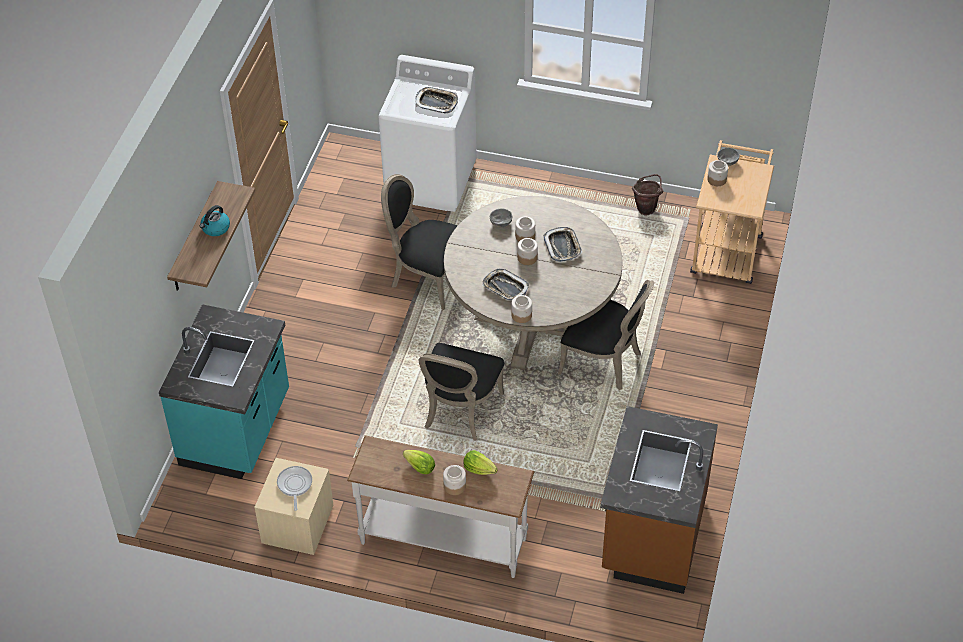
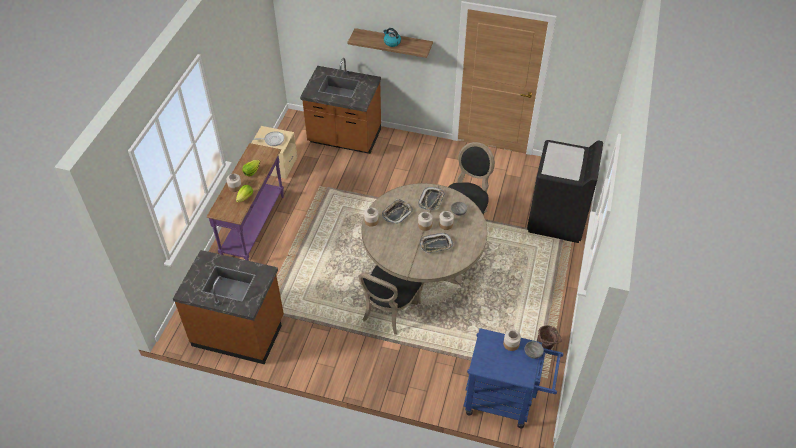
camera: 90 degrees right, 0 degrees up
turquoise counter [159,304,289,479] -> brown counter [300,58,381,154]
white console table [347,435,535,578] -> purple console table [207,143,284,261]
white washing machine [379,55,477,212] -> black washing machine [527,140,603,243]
tray [415,87,458,113] -> tray moved to [418,187,445,210]
black chair [419,343,504,441] -> none
beige cart [690,140,774,284] -> blue cart [463,328,563,428]

